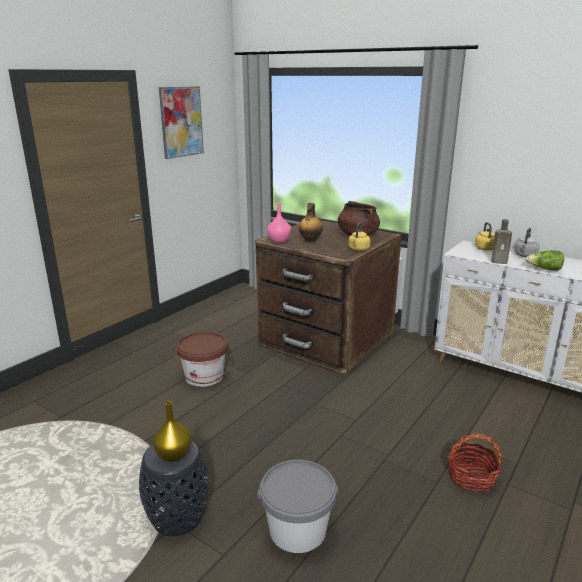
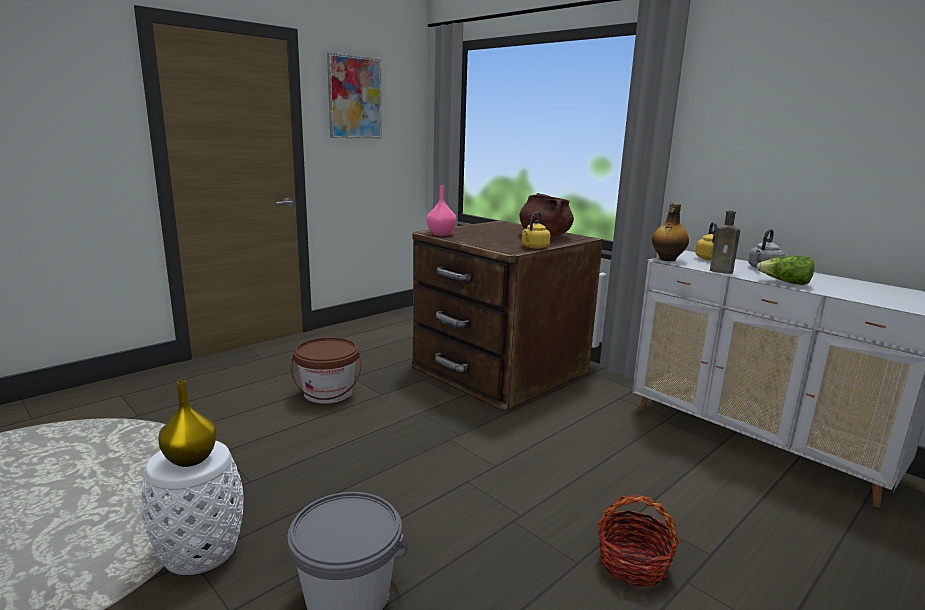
camera: 10 degrees right, 5 degrees down
black stool [139,441,208,536] -> white stool [141,441,244,575]
bottle [299,203,323,243] -> bottle moved to [652,203,689,261]

